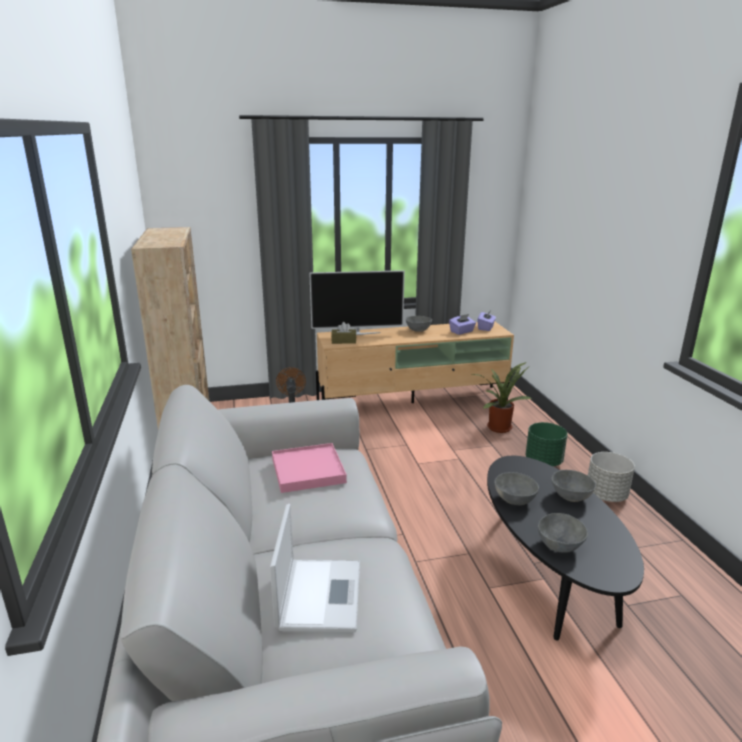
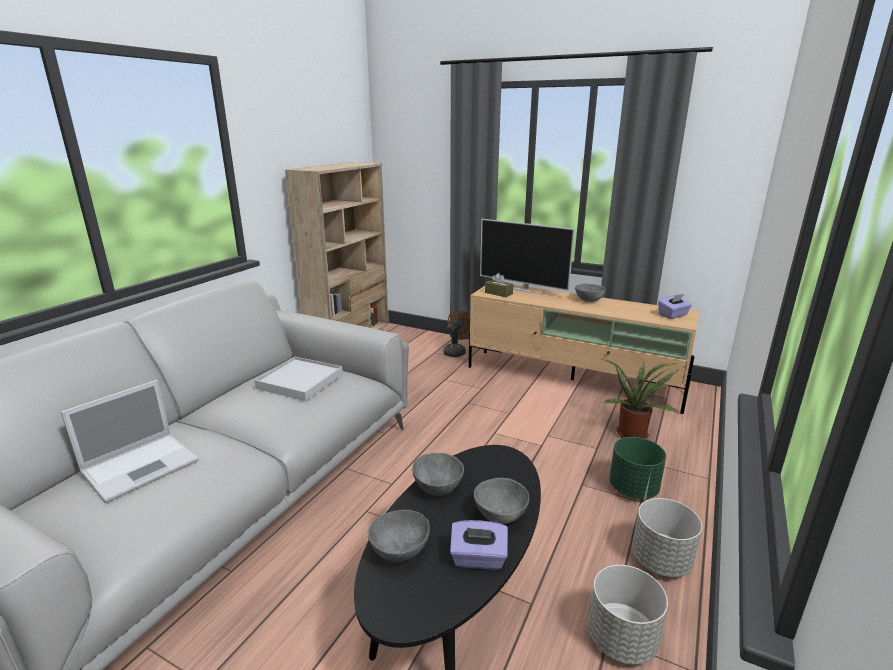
camera: 40 degrees right, 0 degrees up
pink tray [272,443,347,493] -> white tray [254,357,343,401]
purple tissue box [449,314,476,335] -> purple tissue box moved to [450,520,508,570]
none -> grey planter [588,565,668,665]

